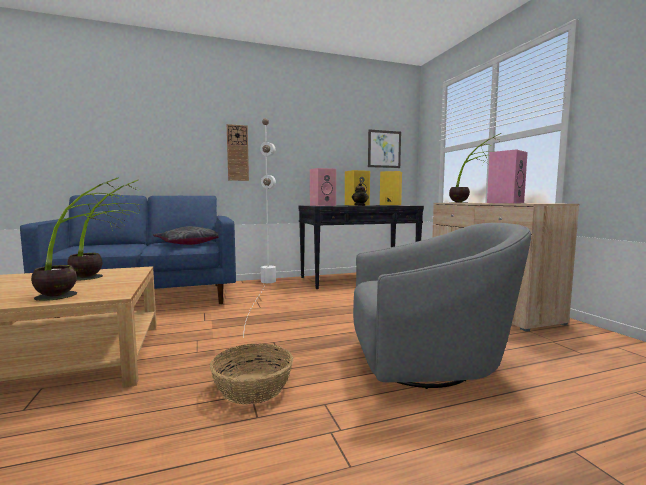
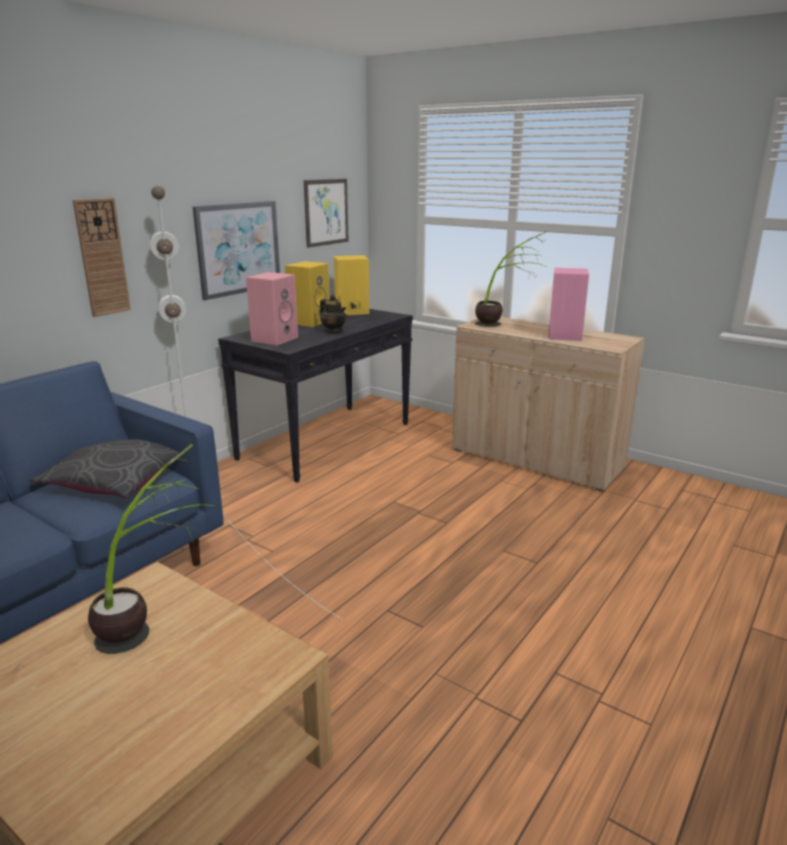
camera: 35 degrees left, 15 degrees up
potted plant [31,177,129,301] -> none
basket [210,344,293,404] -> none
grey armchair [353,223,531,389] -> none
none -> picture [193,201,280,300]

